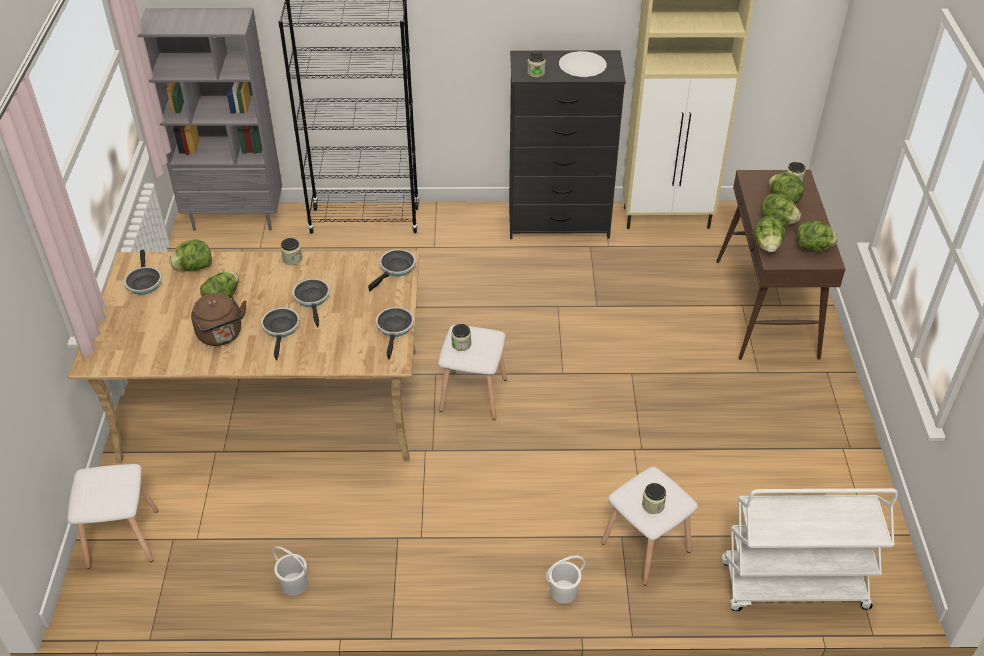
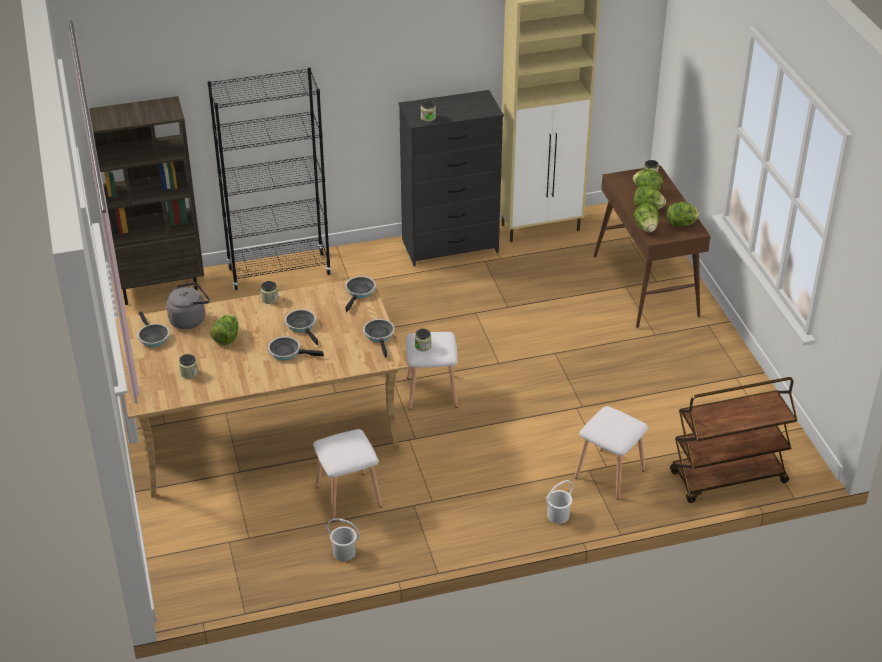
camera: 15 degrees left, 5 degrees down
white stool [67,464,158,569] -> white stool moved to [313,429,382,520]
grey bookcase [138,8,282,231] -> brown bookcase [89,96,204,305]
lettuce [169,240,212,271] -> grey kettle [166,282,210,329]
brown kettle [191,293,247,346] -> none
frying pan [261,308,300,360] -> frying pan turned 60 degrees counterclockwise [268,336,324,360]
white plate [559,51,607,77] -> none
jar [642,483,666,514] -> jar moved to [179,354,198,379]
white cart [722,488,898,611] -> brown cart [670,377,798,503]

